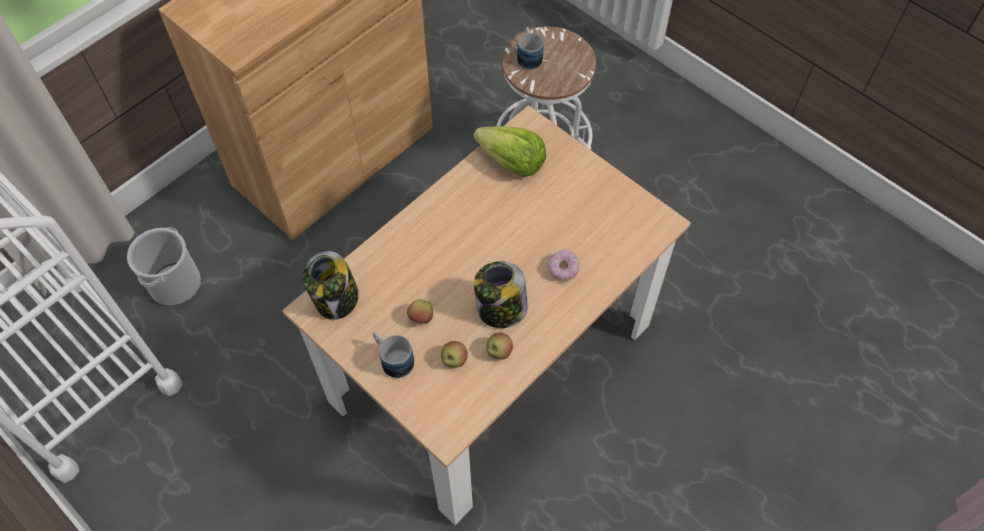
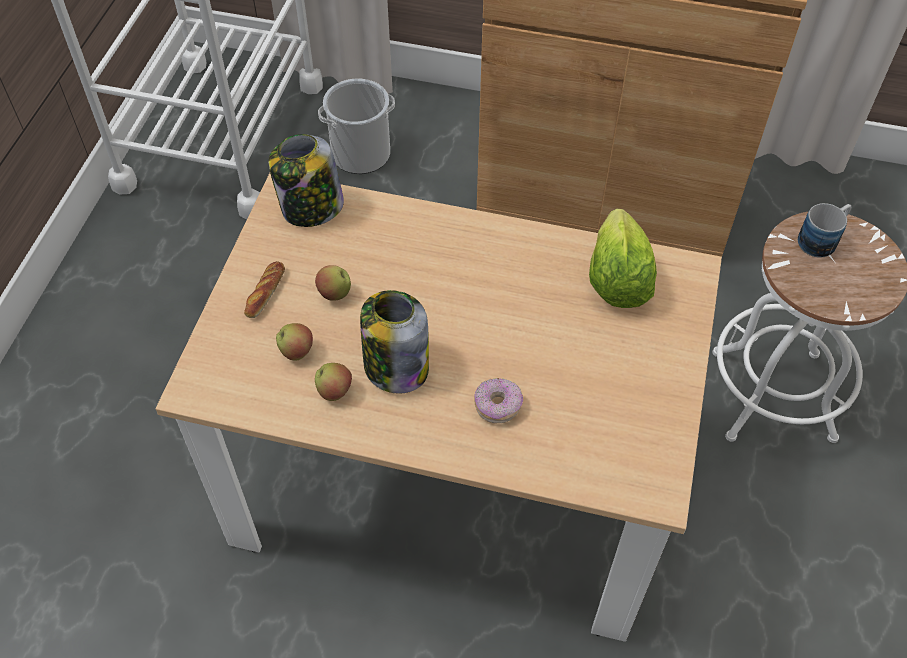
camera: 60 degrees right, 5 degrees down
mug [373,332,414,378] -> bread [244,261,285,318]

